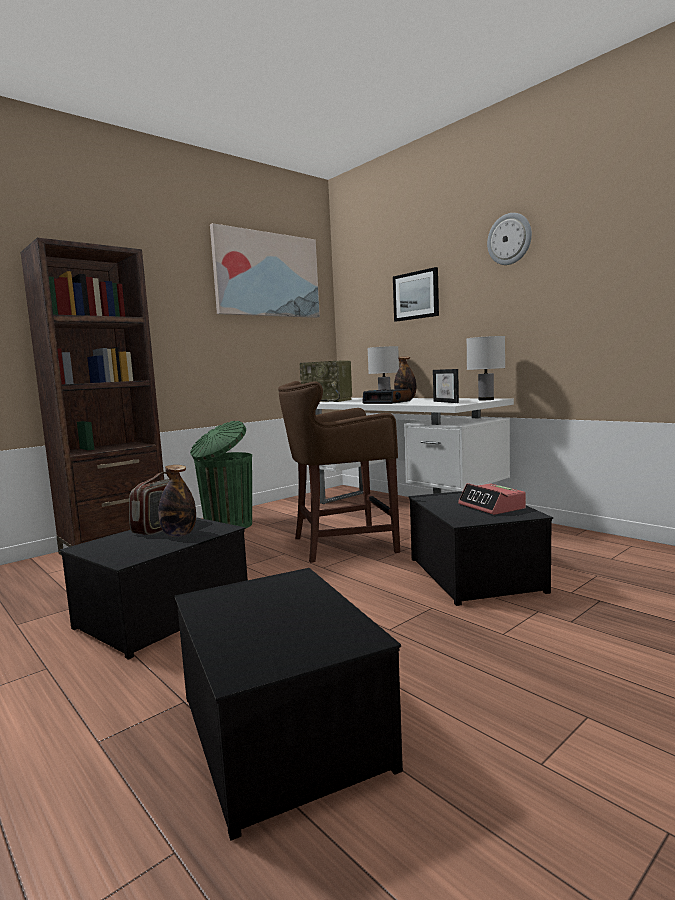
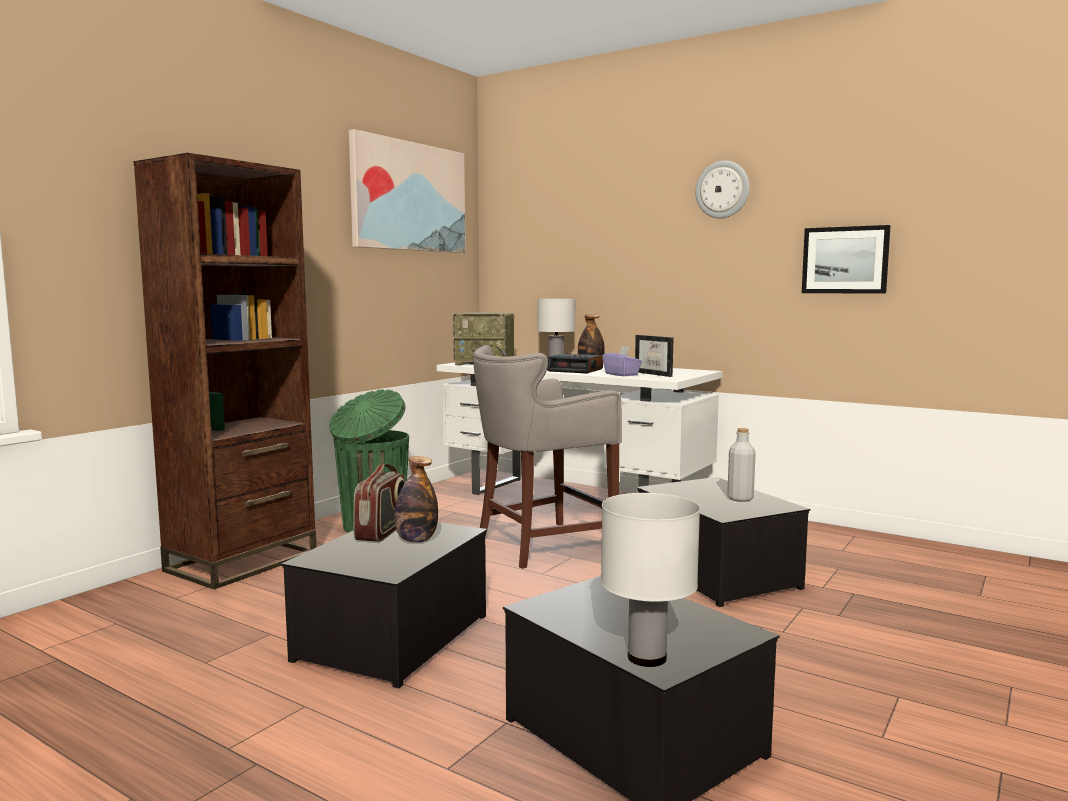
camera: 15 degrees left, 0 degrees up
brown stool [278,381,400,563] -> grey stool [473,345,622,569]
picture [393,267,439,322] -> picture moved to [802,225,891,294]
alarm clock [458,483,526,515] -> grey bottle [727,428,756,502]
white table lamp [466,336,505,400] -> white table lamp moved to [601,493,700,667]
none -> purple tissue box [602,346,642,376]

